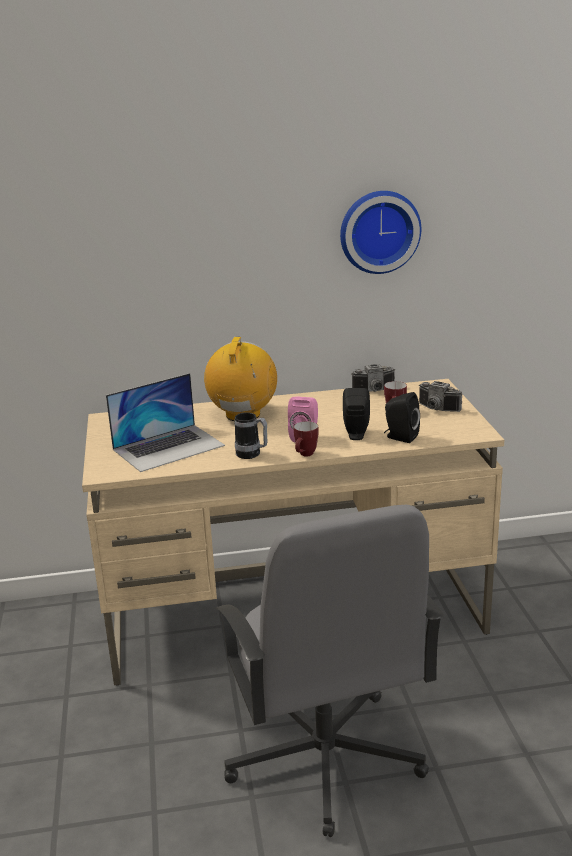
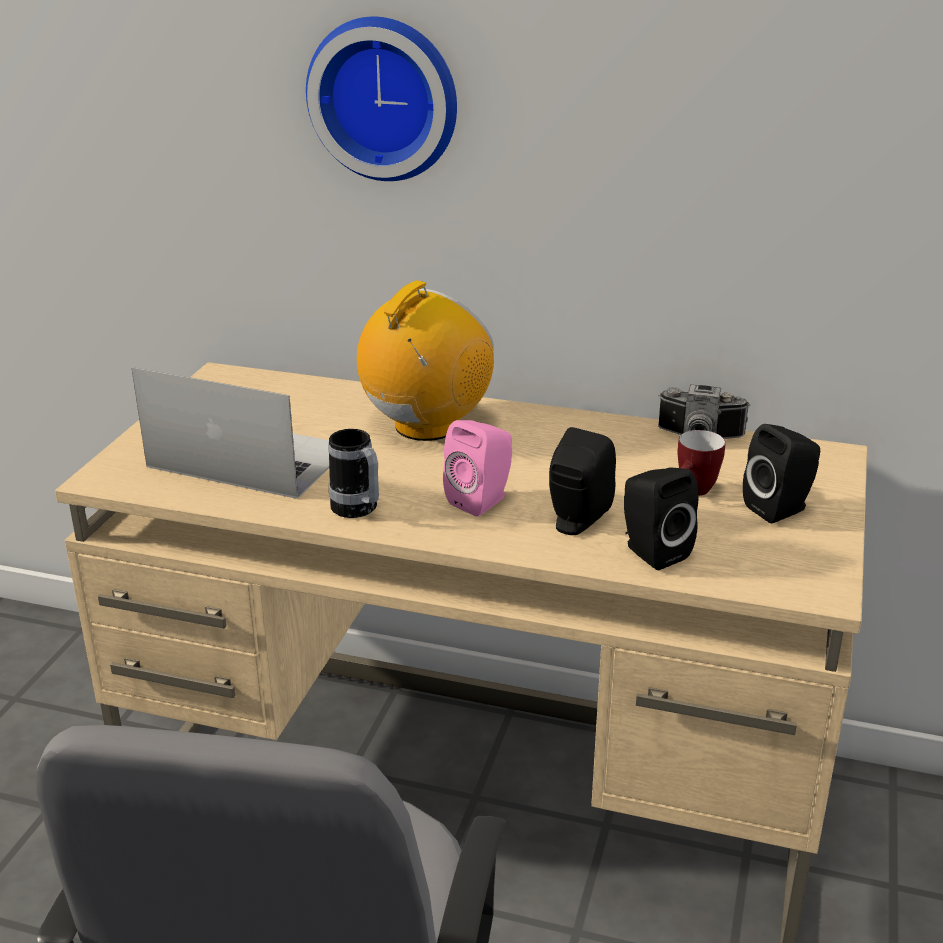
camera: 25 degrees right, 5 degrees up
laptop [106,373,225,472] -> laptop turned 150 degrees counterclockwise [132,367,329,499]
mug [294,421,319,457] -> none
wall clock [340,191,421,274] -> wall clock moved to [306,17,457,181]
camera [419,381,463,412] -> black speaker [743,424,820,523]

